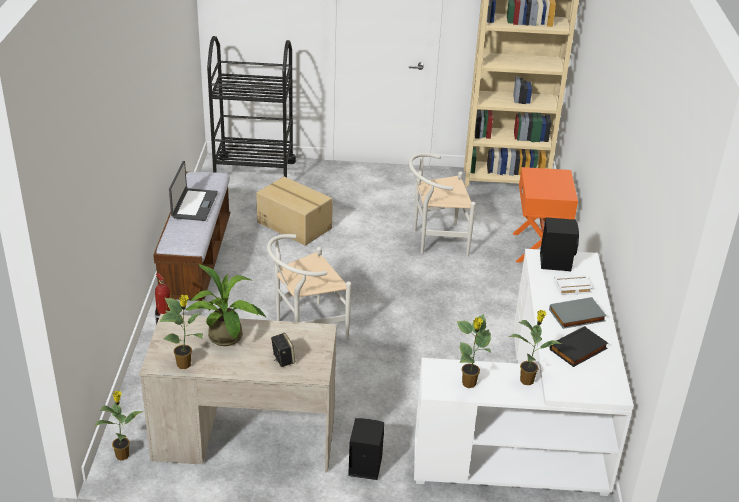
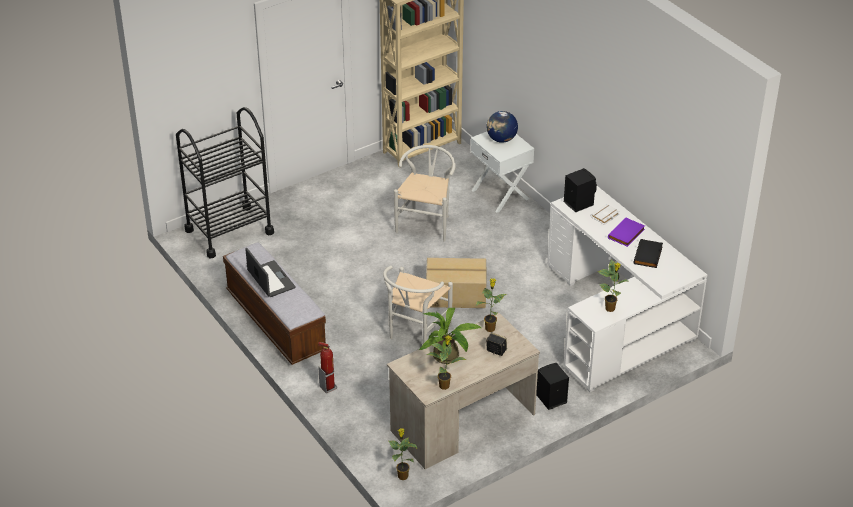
camera: 35 degrees left, 5 degrees up
cardboard box [256,177,333,246] -> cardboard box moved to [426,258,486,308]
white chair [409,153,476,256] -> white chair turned 150 degrees clockwise [394,145,456,241]
potted plant [508,310,563,385] -> potted plant moved to [476,278,507,332]
orange nightstand [513,167,578,263] -> white nightstand [471,132,534,213]
grey book [549,297,607,329] -> purple book [608,217,645,247]
none -> globe [487,111,518,143]

